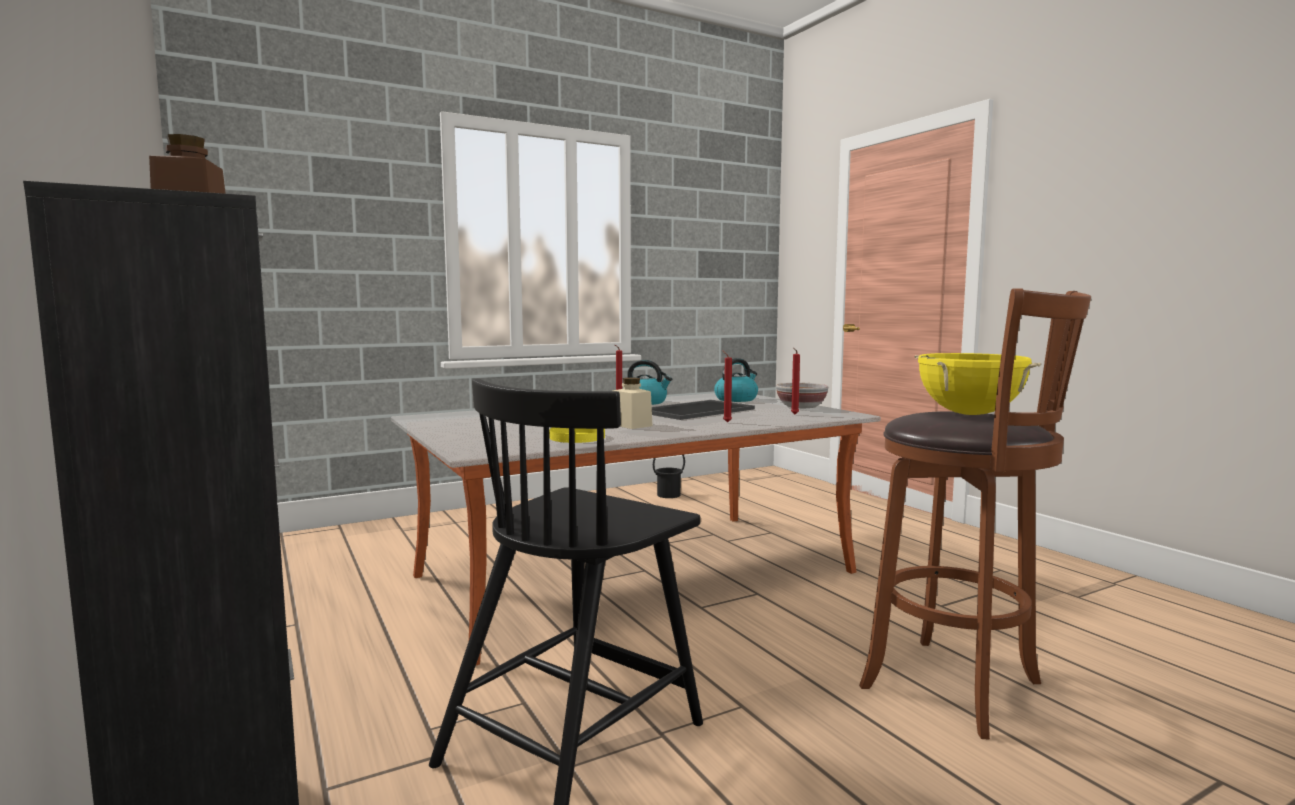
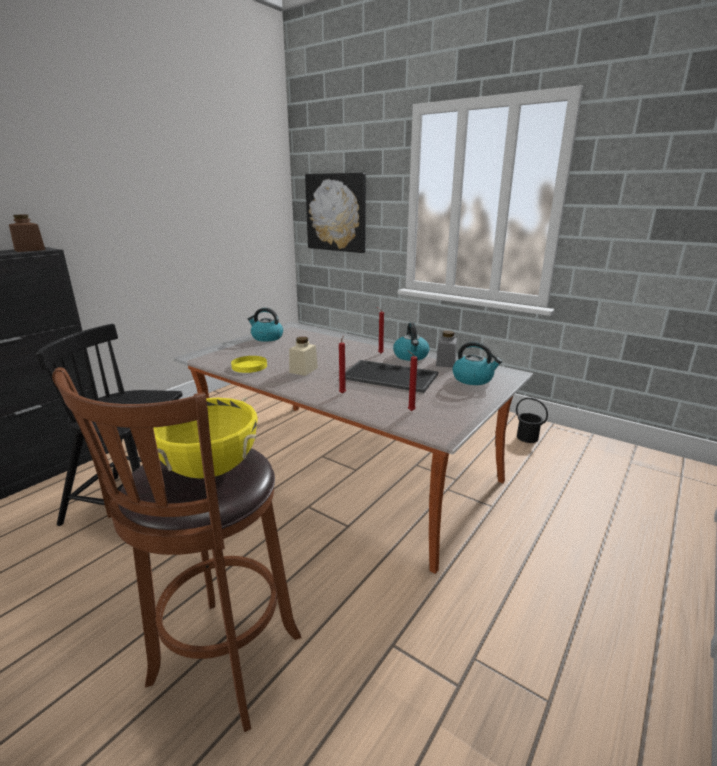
camera: 65 degrees right, 15 degrees up
bowl [776,383,828,408] -> none
none -> kettle [248,308,283,342]
none -> picture [305,173,366,253]
none -> grey jar [436,331,457,368]

